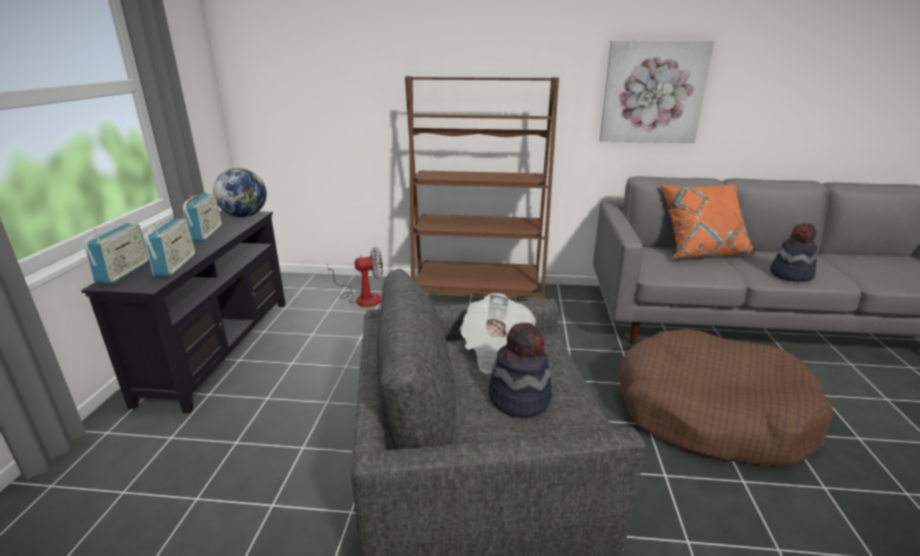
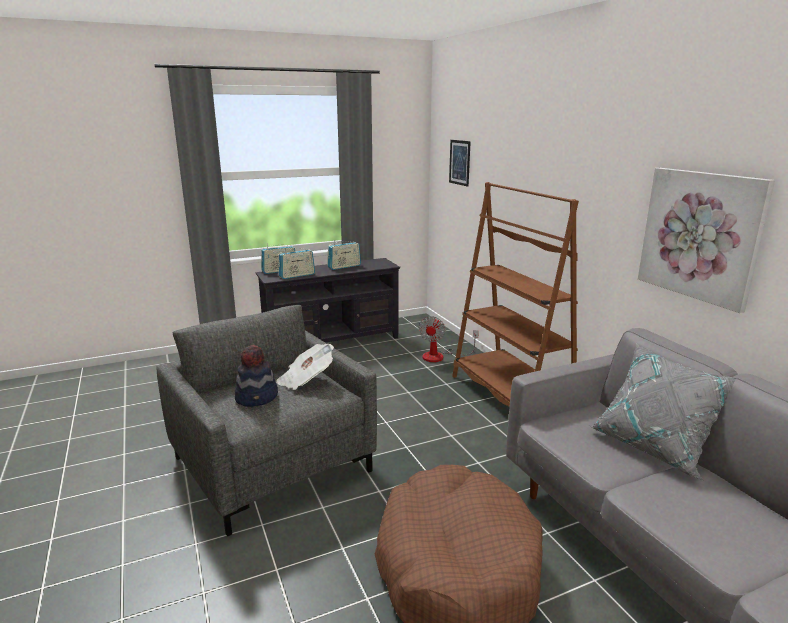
camera: 60 degrees right, 5 degrees down
globe [213,168,267,217] -> none
fan [327,247,383,307] -> fan turned 60 degrees clockwise [419,316,479,362]
orange pillow [660,183,756,258] -> grey pillow [588,343,735,481]
hat [770,223,818,282] -> none
none -> picture [449,140,471,187]

